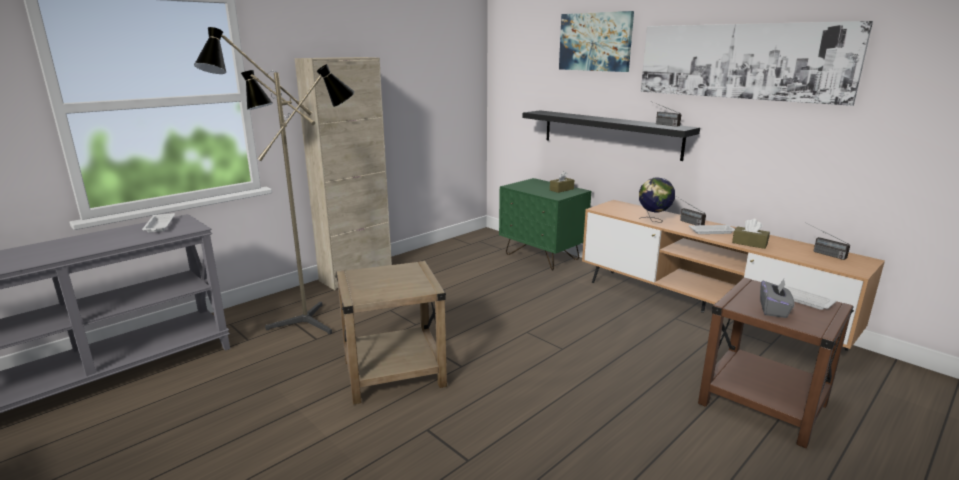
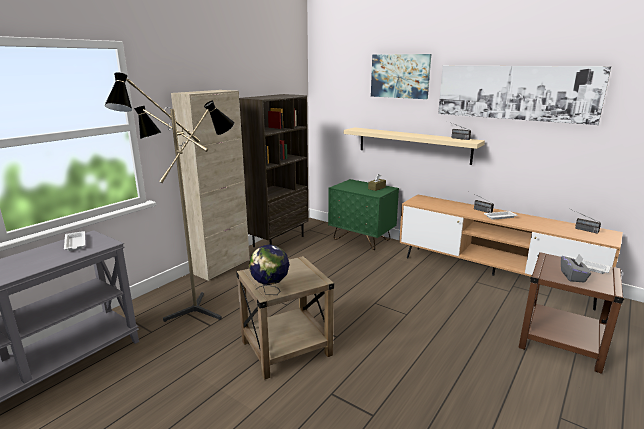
camera: 10 degrees left, 0 degrees up
black shelf [523,110,700,161] -> beige shelf [344,127,485,165]
globe [639,178,675,223] -> globe moved to [249,244,289,295]
brown tissue box [732,219,770,249] -> none
none -> brown bookcase [239,94,308,247]

